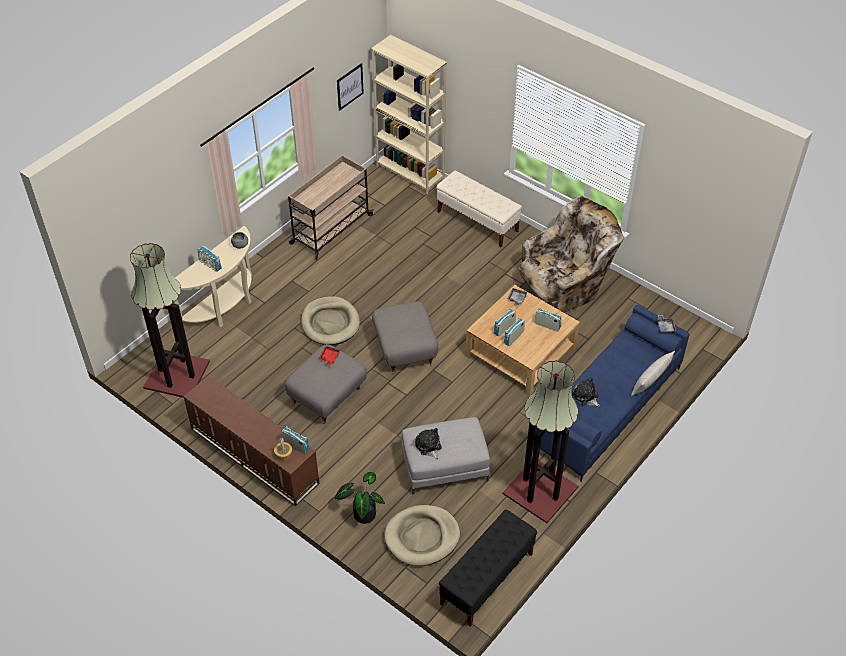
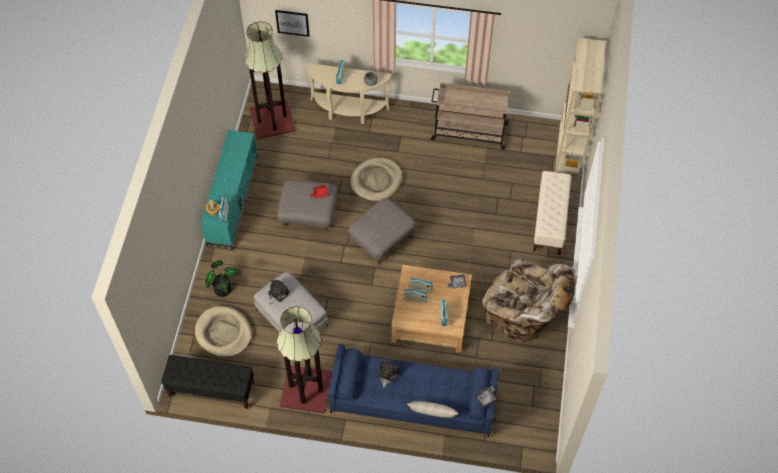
camera: 60 degrees right, 10 degrees up
brown tv stand [184,376,319,506] -> turquoise tv stand [201,130,258,250]
picture [337,63,364,111] -> picture moved to [275,10,310,37]

